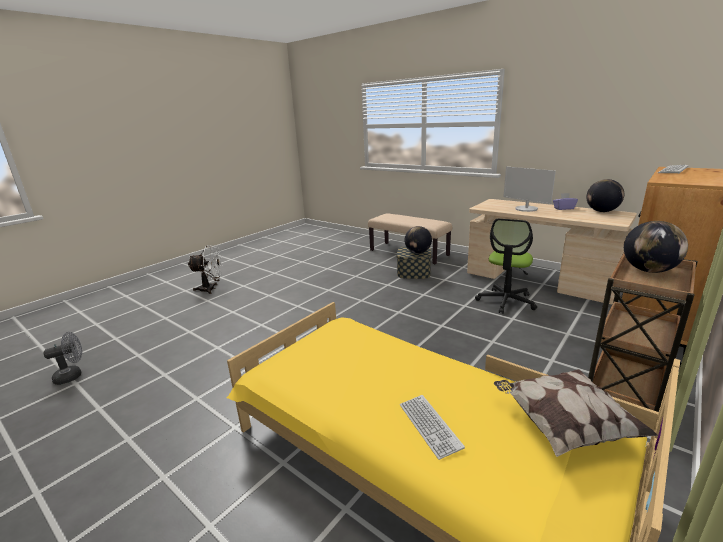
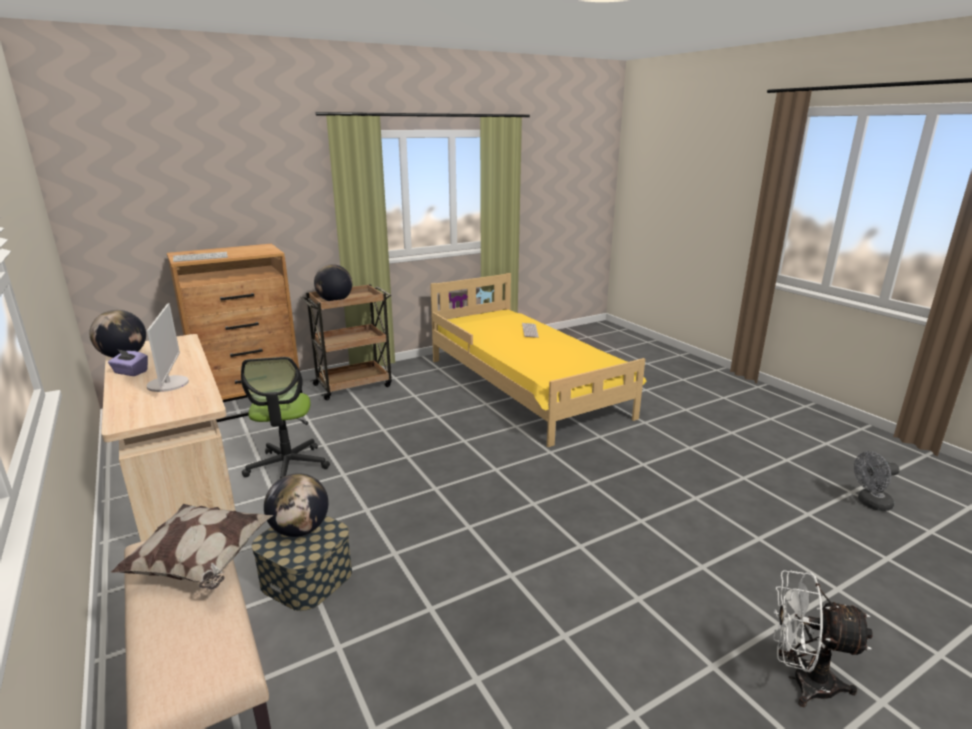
camera: 160 degrees left, 0 degrees up
office chair [475,218,537,314] -> office chair turned 120 degrees clockwise [241,357,330,479]
pillow [494,369,658,457] -> pillow moved to [111,504,273,590]

